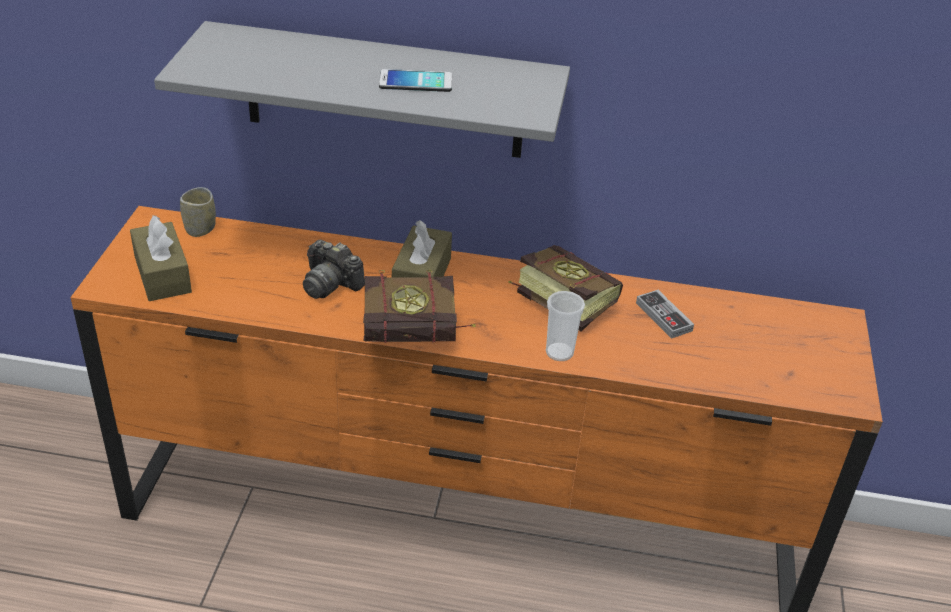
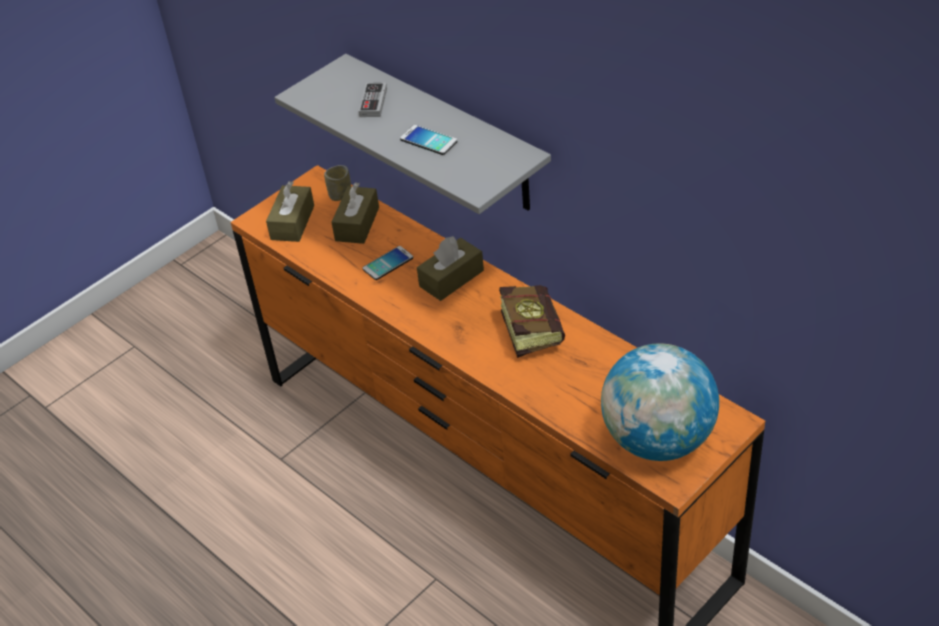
camera: 40 degrees right, 5 degrees up
camera [303,239,365,299] -> phone [363,246,413,280]
book [363,270,475,343] -> none
cup [546,291,585,361] -> none
game controller [636,290,694,339] -> game controller moved to [359,83,387,117]
none -> brown tissue box [331,182,379,244]
none -> globe [601,343,719,461]

